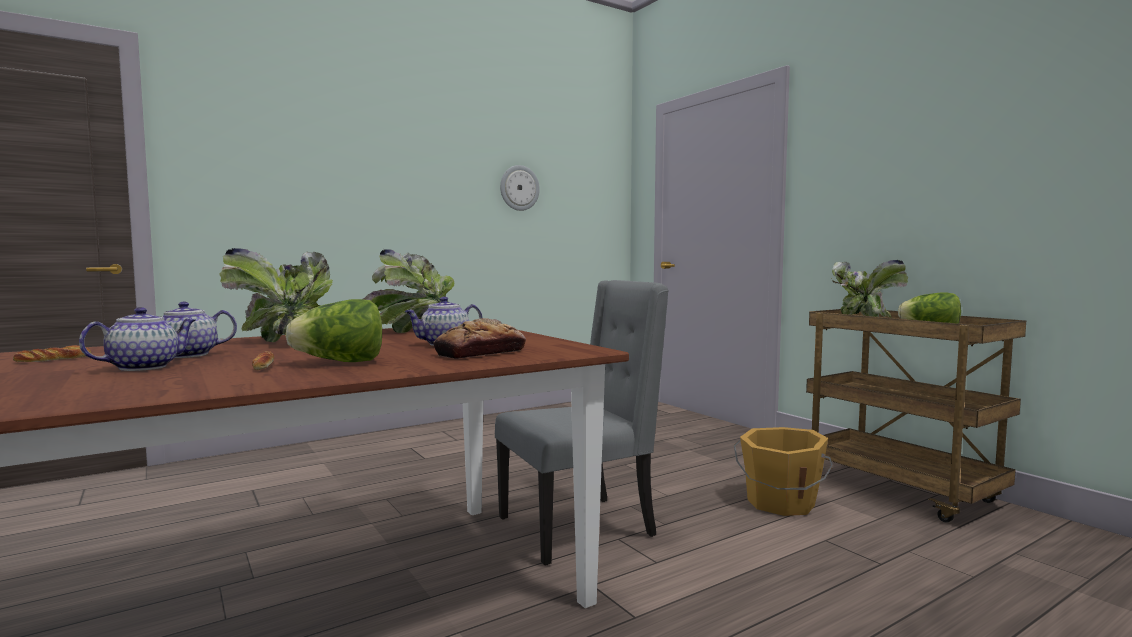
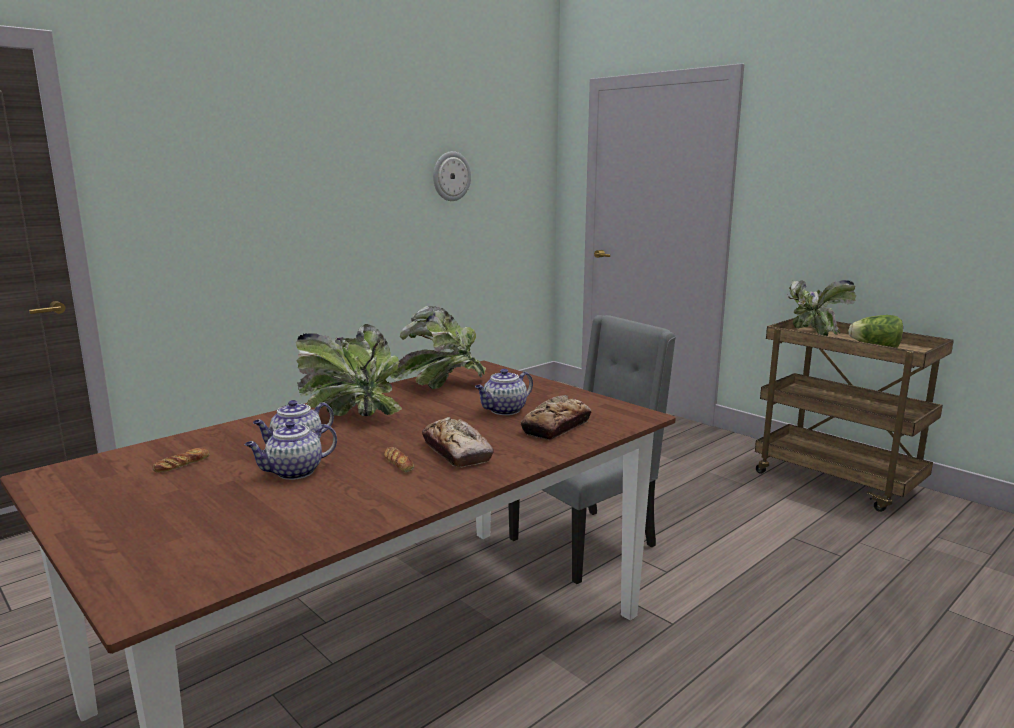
camera: 10 degrees left, 10 degrees up
teapot [79,307,196,371] -> teapot turned 150 degrees counterclockwise [245,421,337,480]
lettuce [285,299,382,362] -> bread [422,417,494,468]
orange bucket [734,427,833,516] -> none

